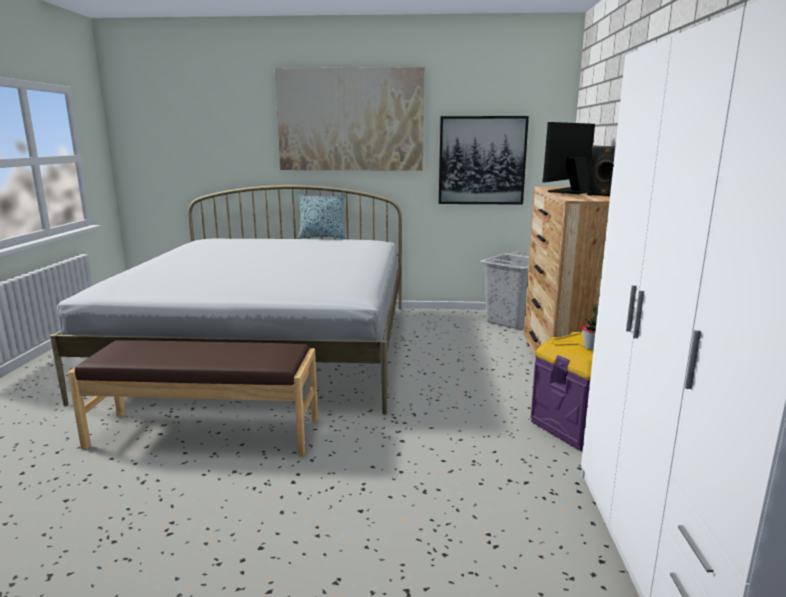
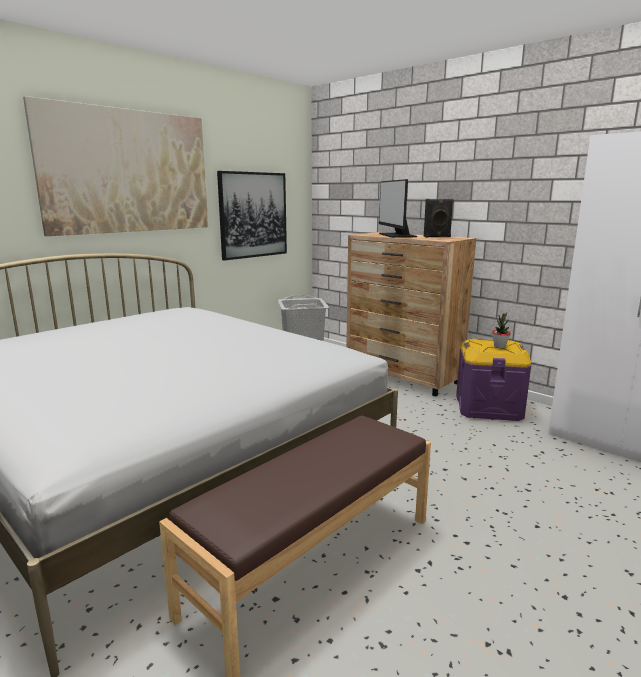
camera: 50 degrees left, 0 degrees up
pillow [298,194,346,239] -> none

